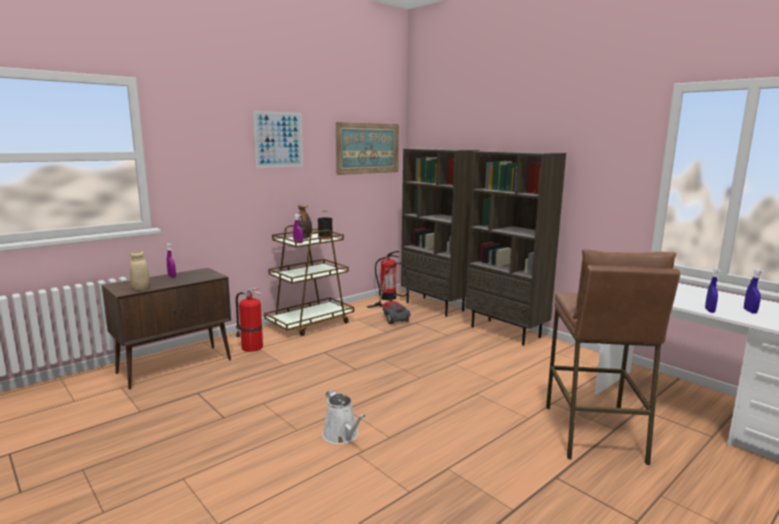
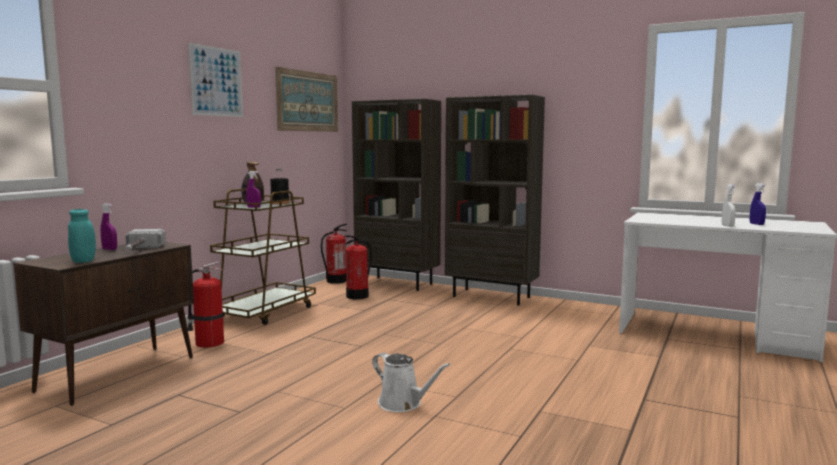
camera: 20 degrees left, 5 degrees down
beige jar [130,251,149,290] -> turquoise jar [68,209,96,263]
vacuum cleaner [367,263,411,324] -> fire extinguisher [344,236,372,299]
brown stool [546,249,680,465] -> none
blue spray bottle [705,268,720,313] -> white spray bottle [722,184,736,227]
none -> hammer [125,229,166,251]

